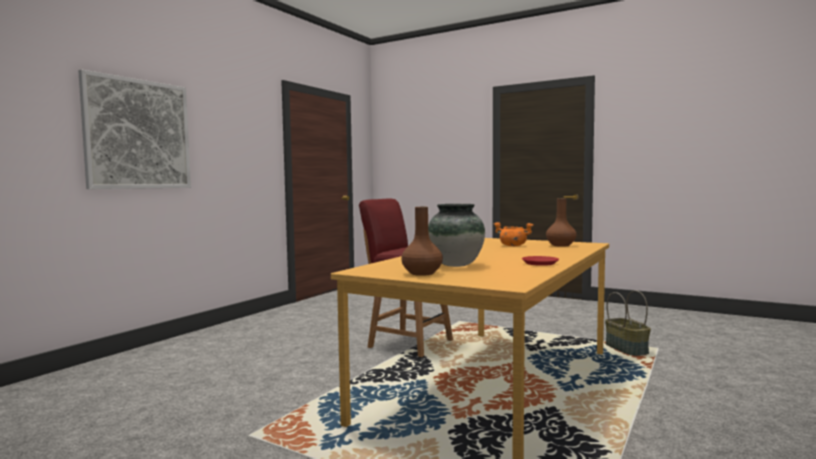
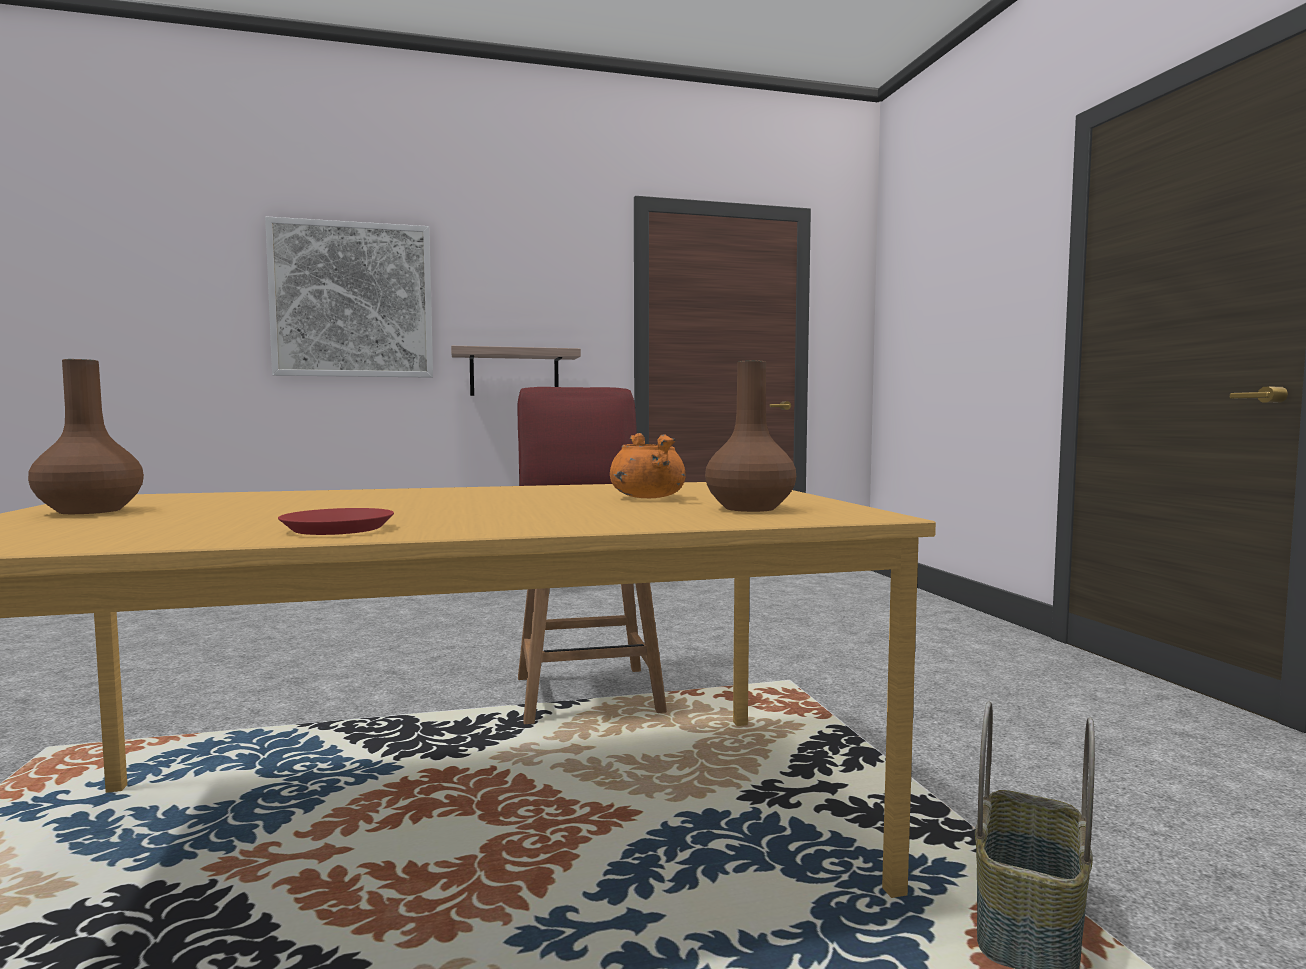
camera: 45 degrees right, 0 degrees up
vase [428,204,485,267] -> none
none -> shelf [451,346,581,396]

